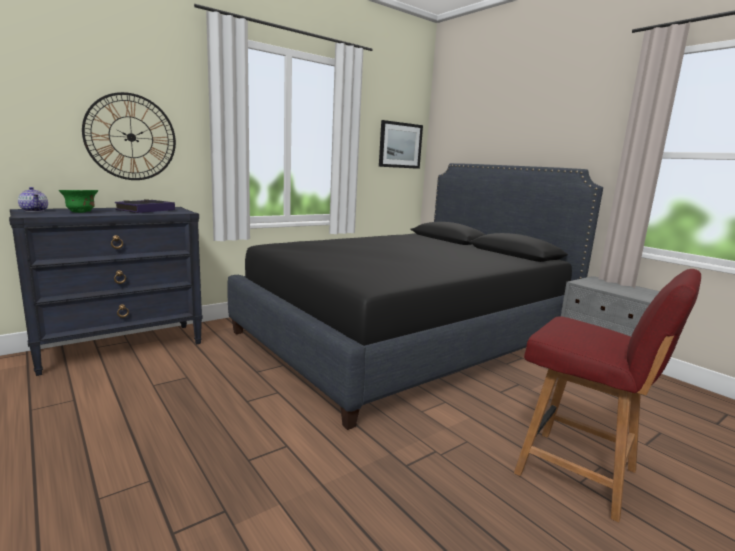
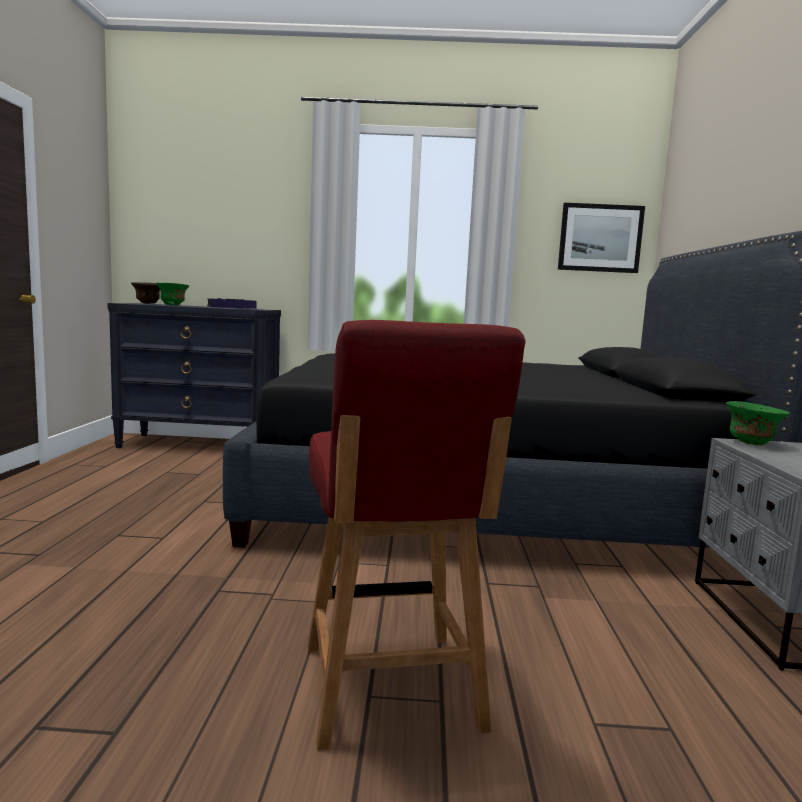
camera: 40 degrees right, 5 degrees down
teapot [18,187,48,212] -> brown bowl [131,282,160,304]
wall clock [82,92,176,180] -> none
none -> green bowl [726,401,790,445]

